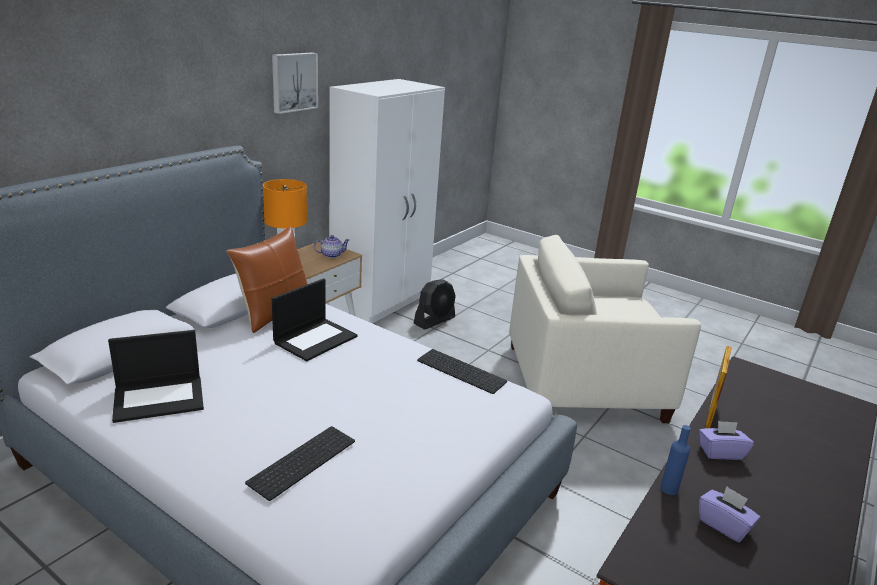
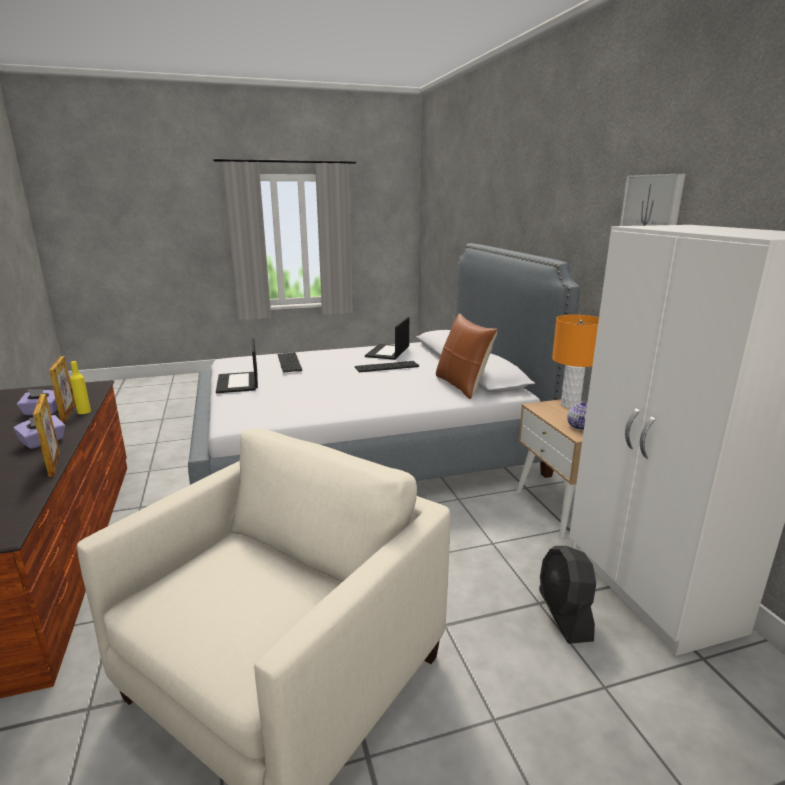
camera: 130 degrees right, 5 degrees down
laptop [272,278,357,361] -> laptop moved to [216,338,258,393]
keyboard [417,349,507,394] -> keyboard moved to [355,361,419,372]
blue bottle [660,425,691,495] -> yellow bottle [70,361,91,414]
none -> picture frame [49,356,75,422]

